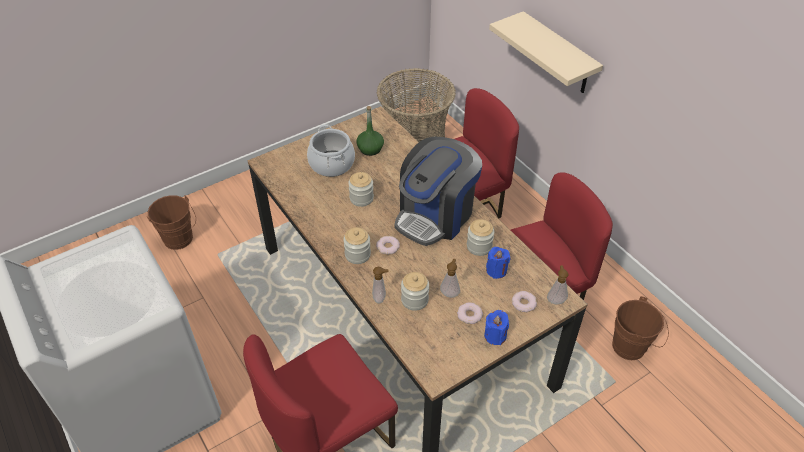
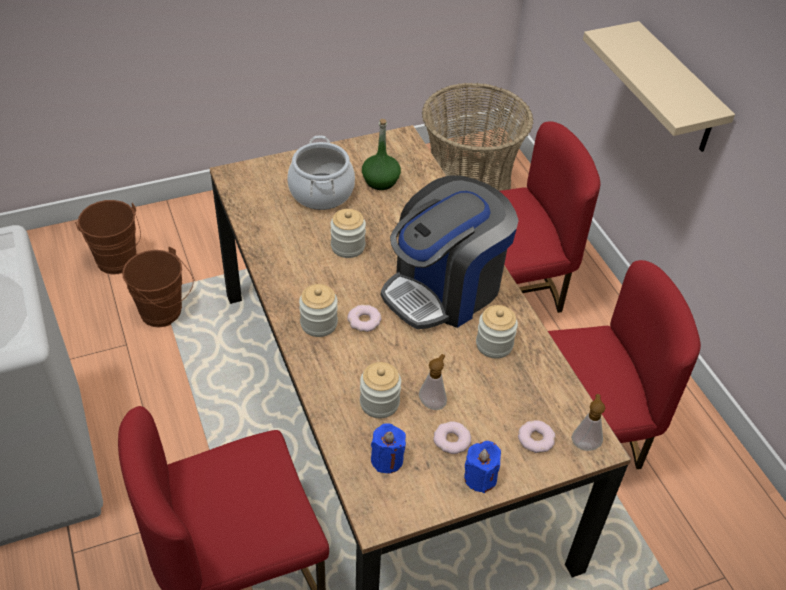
camera: 10 degrees right, 0 degrees up
soap dispenser [372,267,389,304] -> none
blue candle [486,247,510,279] -> blue candle moved to [371,423,406,474]
brown bucket [612,296,669,360] -> brown bucket moved to [122,247,194,328]

